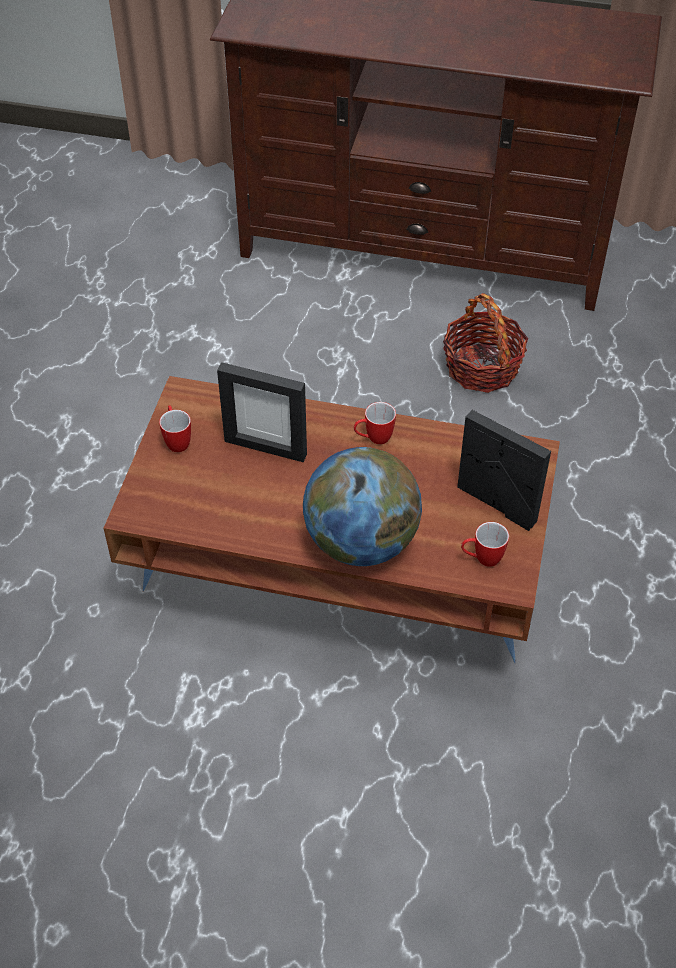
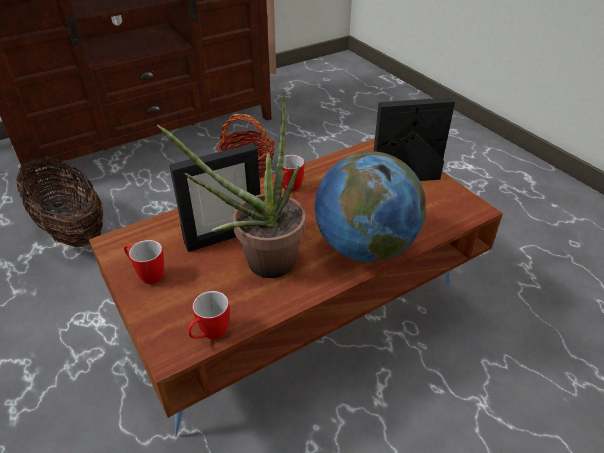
camera: 45 degrees left, 10 degrees down
mug [461,522,509,567] -> mug moved to [188,291,229,340]
none -> basket [16,155,103,247]
none -> potted plant [157,93,306,278]

